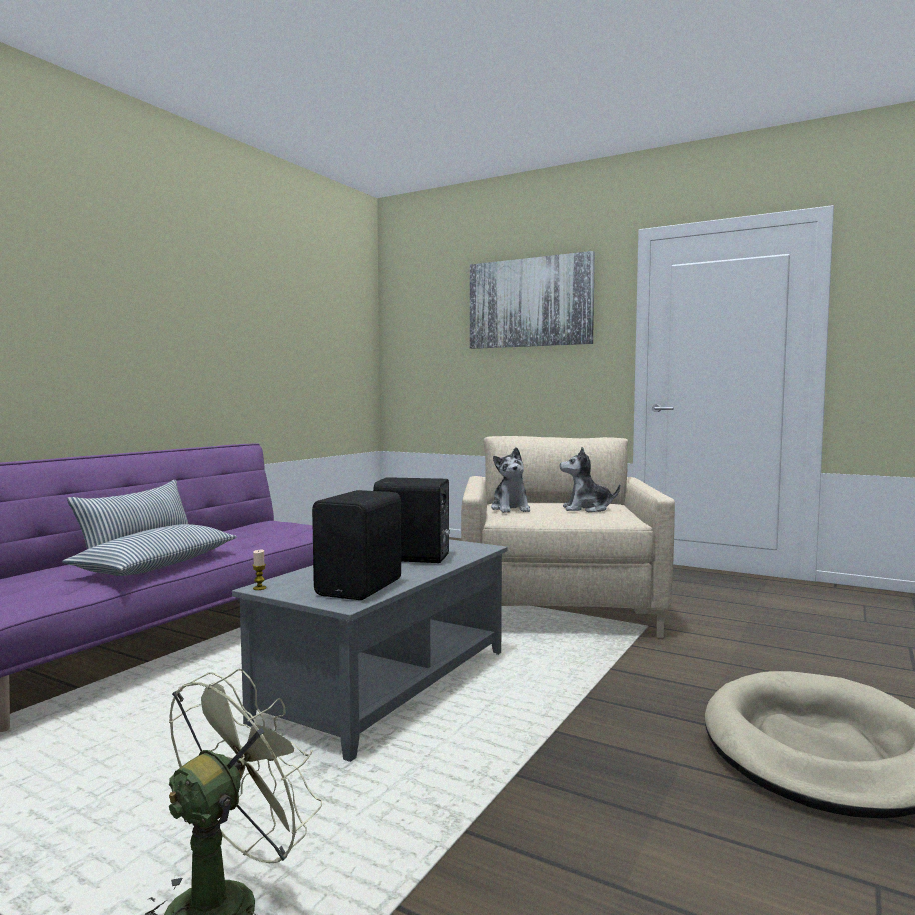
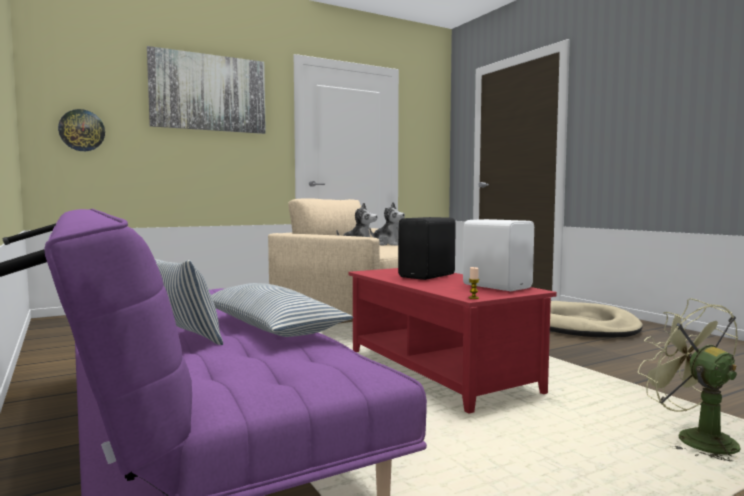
camera: 60 degrees left, 0 degrees up
grey coffee table [232,539,508,762] -> red coffee table [348,268,557,414]
black speaker [312,490,401,600] -> white speaker [463,219,534,291]
plush toy [560,447,620,512] -> plush toy turned 90 degrees counterclockwise [369,202,405,246]
none -> wall clock [58,109,105,151]

